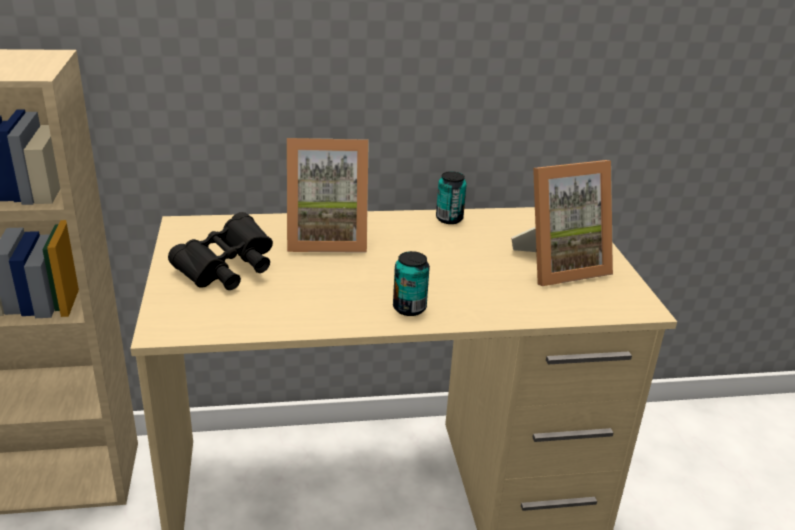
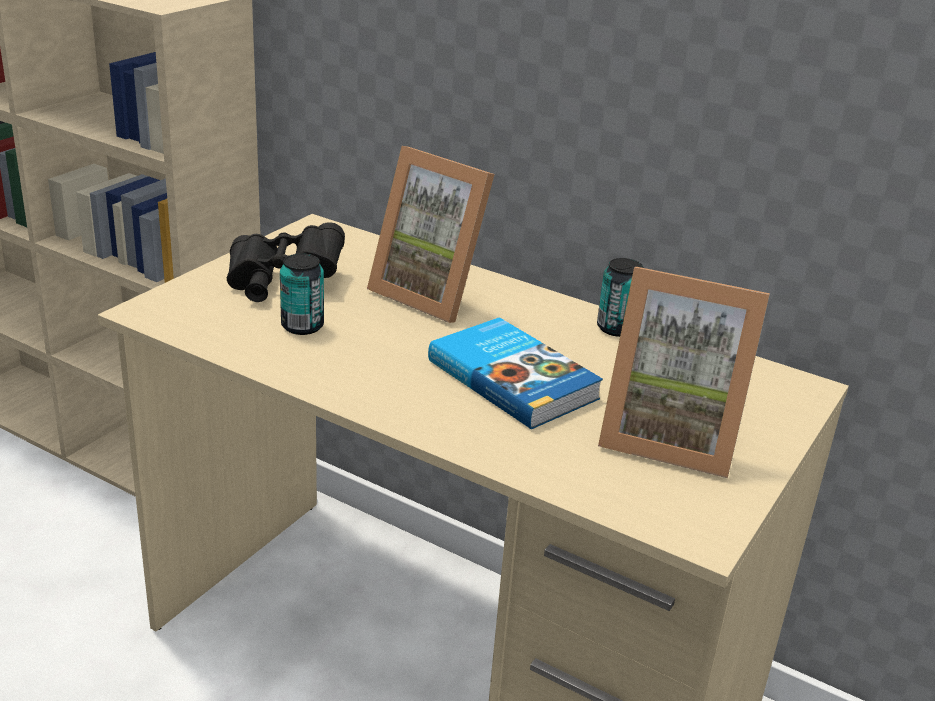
camera: 40 degrees right, 0 degrees up
can [393,251,430,316] -> can moved to [280,254,324,335]
none -> book [428,317,603,429]

